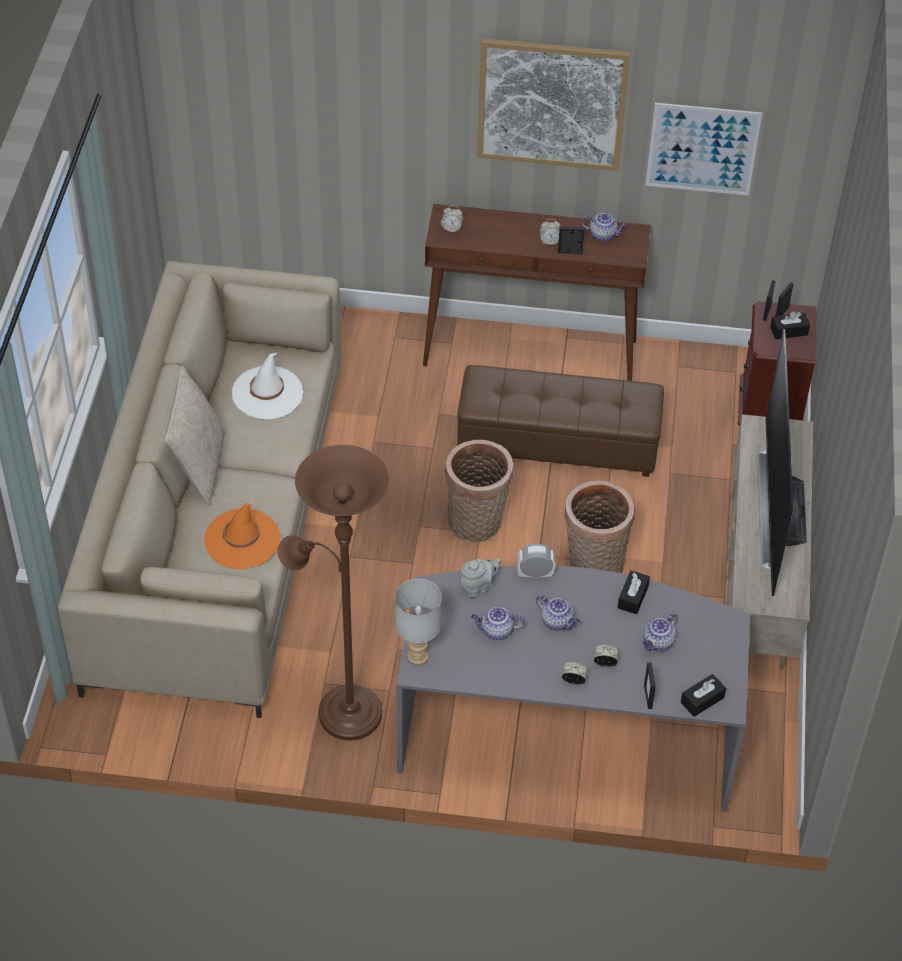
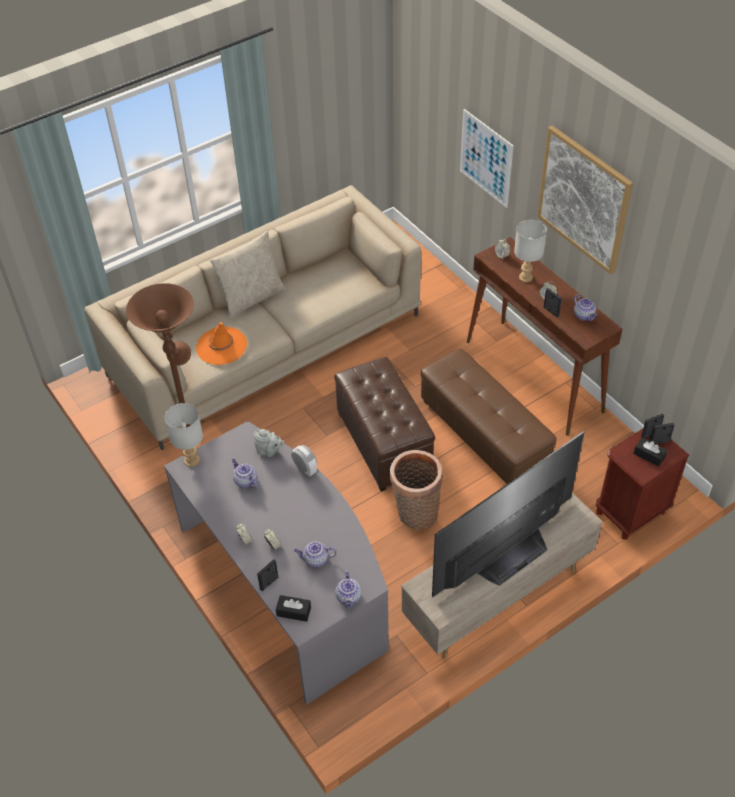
camera: 50 degrees right, 0 degrees up
white hat [232,352,303,420] -> none
basket [445,440,514,543] -> brown ottoman [334,357,435,492]
teapot [536,595,580,631] -> teapot moved to [335,571,362,608]
black tissue box [618,571,650,614] -> none
picture [645,103,762,196] -> picture moved to [460,109,514,208]
none -> grey table lamp [514,220,547,283]

